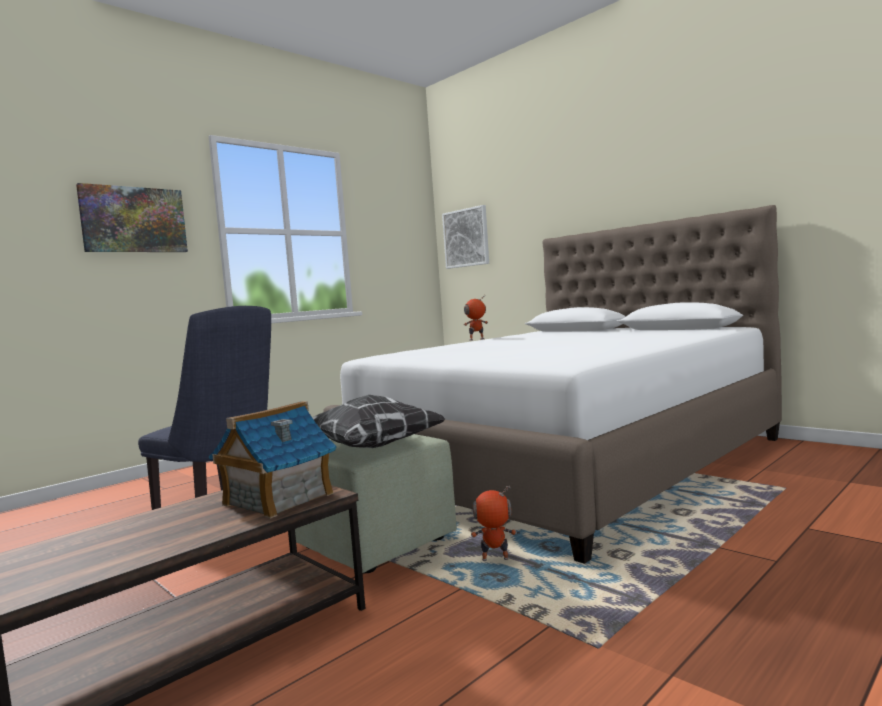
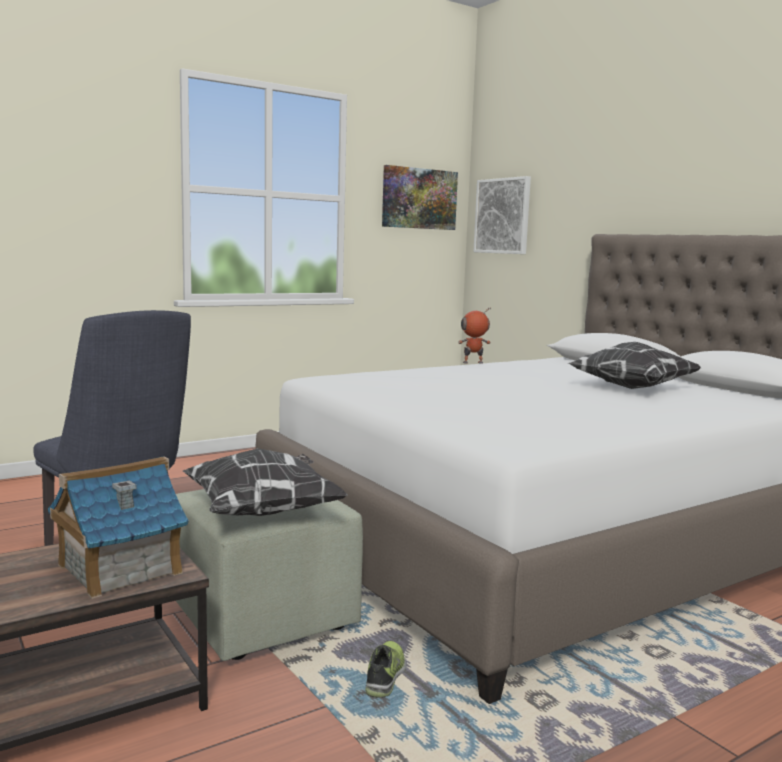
camera: 10 degrees right, 5 degrees up
picture [76,183,188,252] -> picture moved to [382,165,458,230]
toy robot [471,486,517,561] -> shoe [365,641,406,698]
none -> pillow [568,342,701,389]

